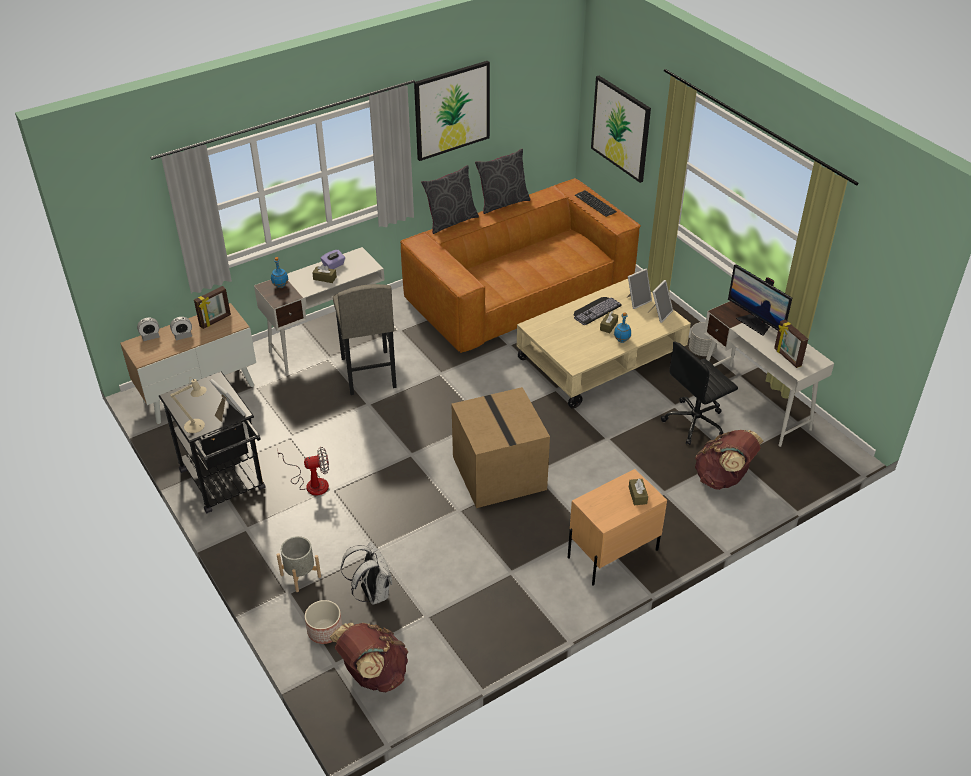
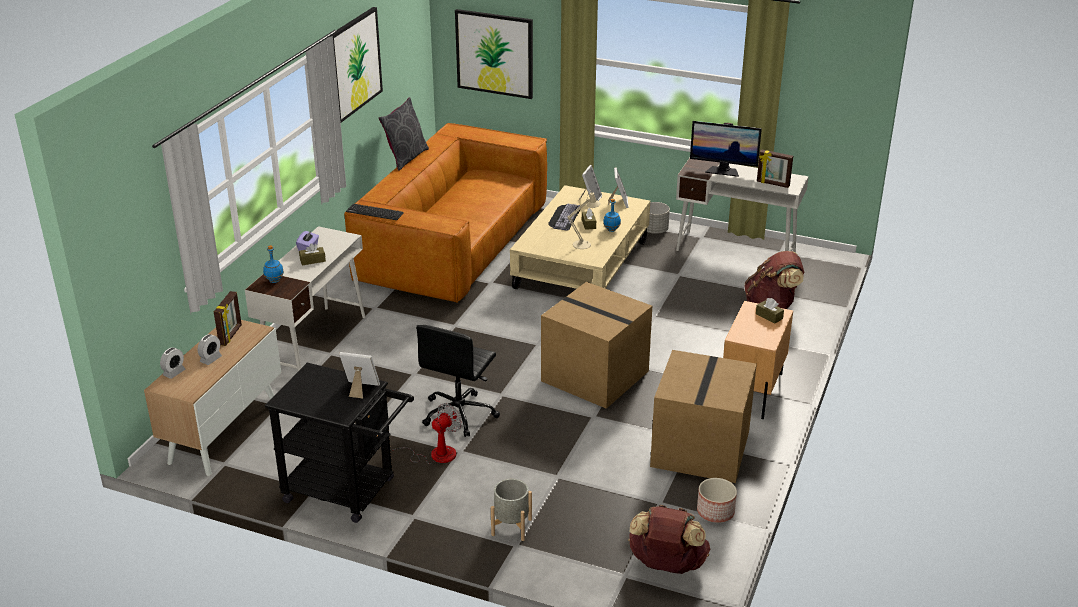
camera: 35 degrees left, 10 degrees down
beige table lamp [170,377,207,433] -> beige table lamp moved to [567,192,601,249]
planter [305,600,342,644] -> planter moved to [697,478,737,523]
grey stool [333,284,397,395] -> none
white backpack [341,542,392,605] -> none
grey pillow [421,165,479,234] -> none
keyboard [575,190,617,217] -> keyboard moved to [346,204,404,220]
black office chair [661,341,738,445] -> black office chair moved to [416,325,500,437]
none -> cardboard box [650,350,757,483]

